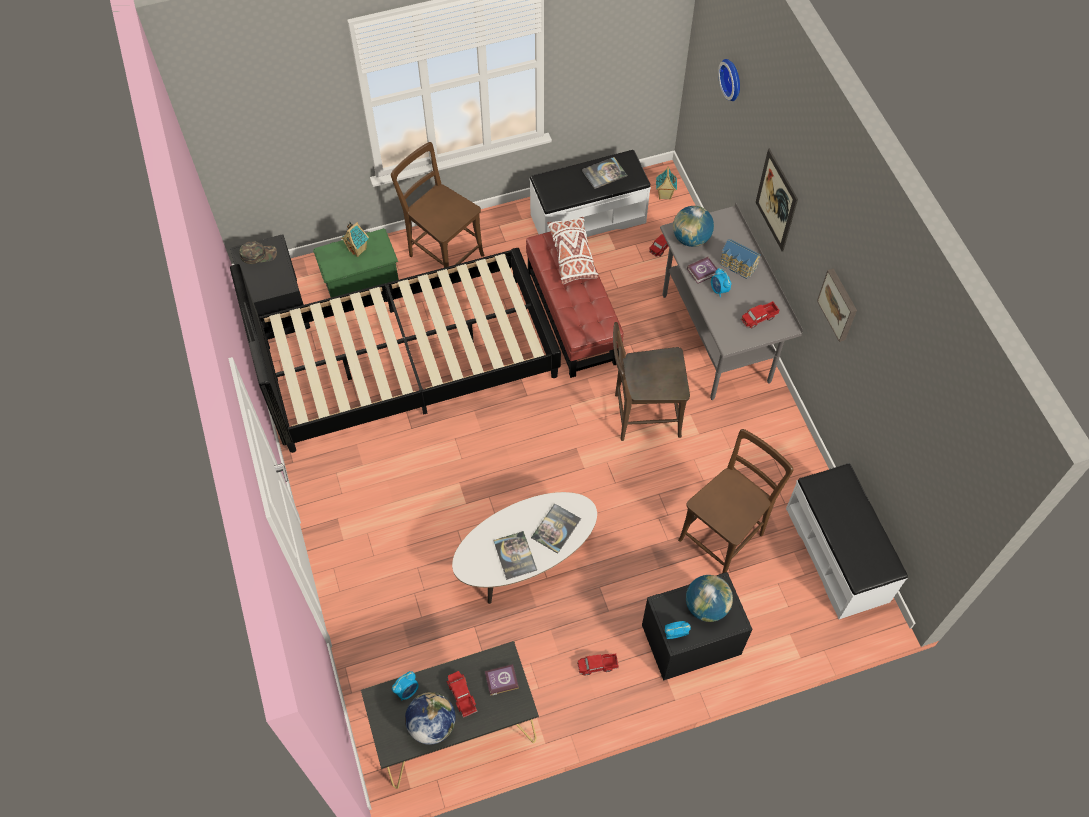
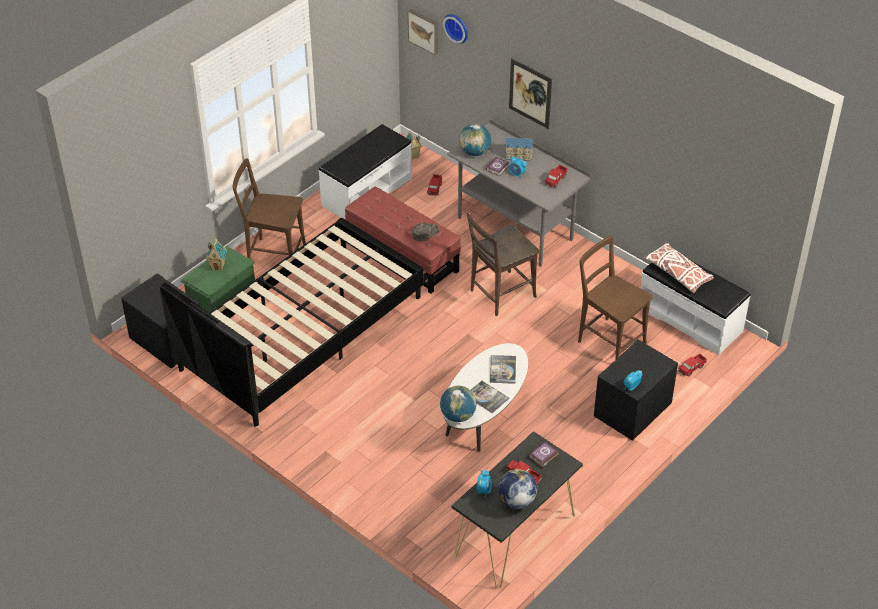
camera: 30 degrees left, 15 degrees down
green cap [239,241,277,264] -> green cap moved to [412,223,440,241]
white pillow [547,217,598,284] -> white pillow moved to [644,243,714,293]
toy truck [577,653,619,676] -> toy truck moved to [679,353,707,377]
book [582,157,627,189] -> none
brown chair [678,429,793,573] -> brown chair turned 60 degrees counterclockwise [578,236,653,360]
globe [686,575,733,622] -> globe moved to [440,386,477,422]
picture [817,268,857,342] -> picture moved to [408,9,438,55]

